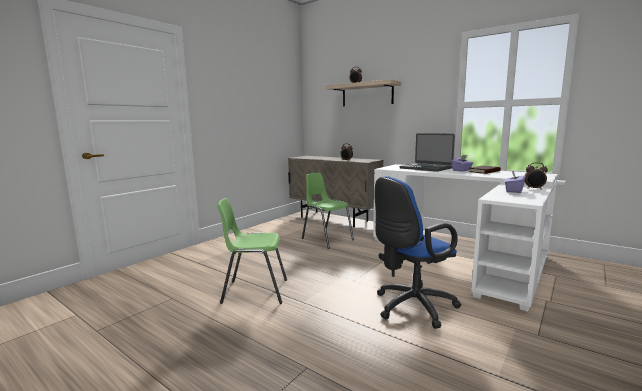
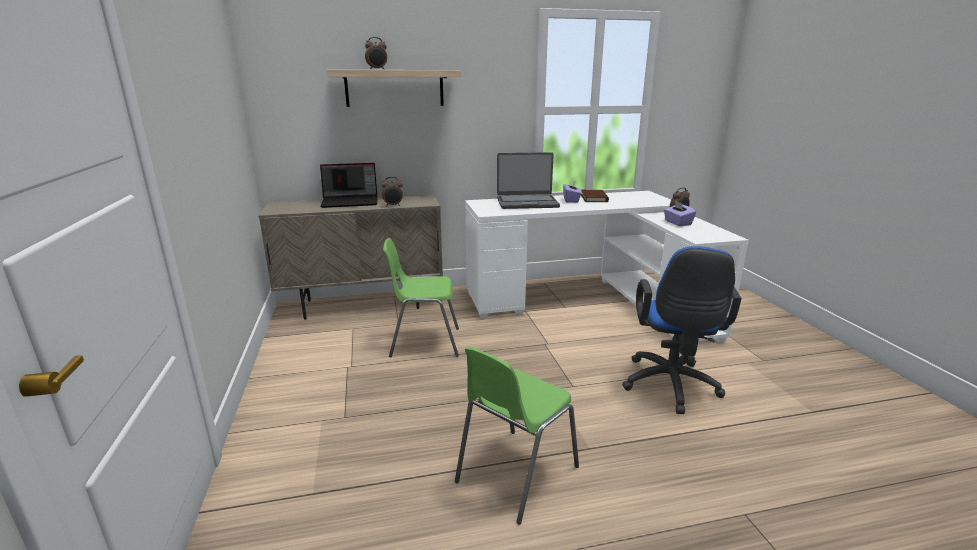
camera: 50 degrees left, 10 degrees up
none -> laptop [320,163,378,208]

